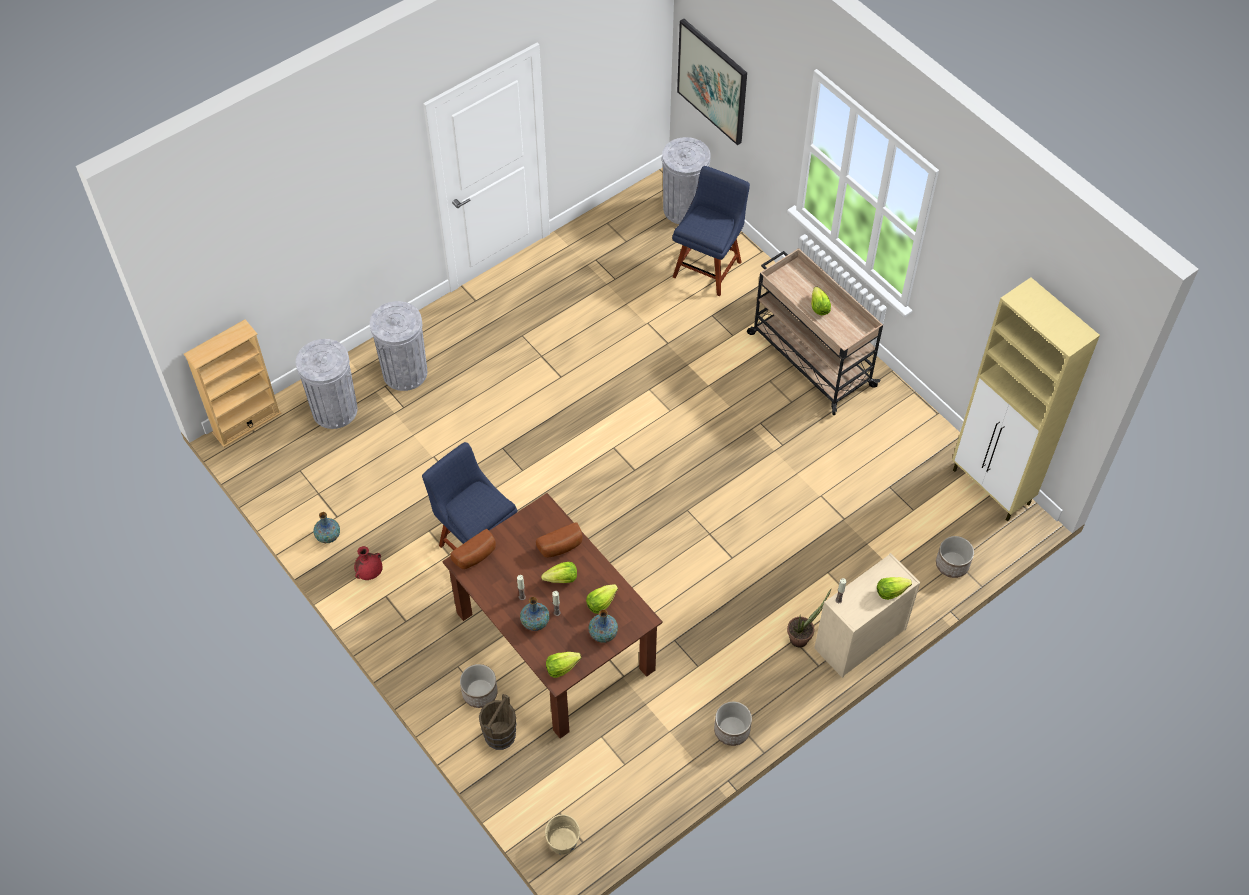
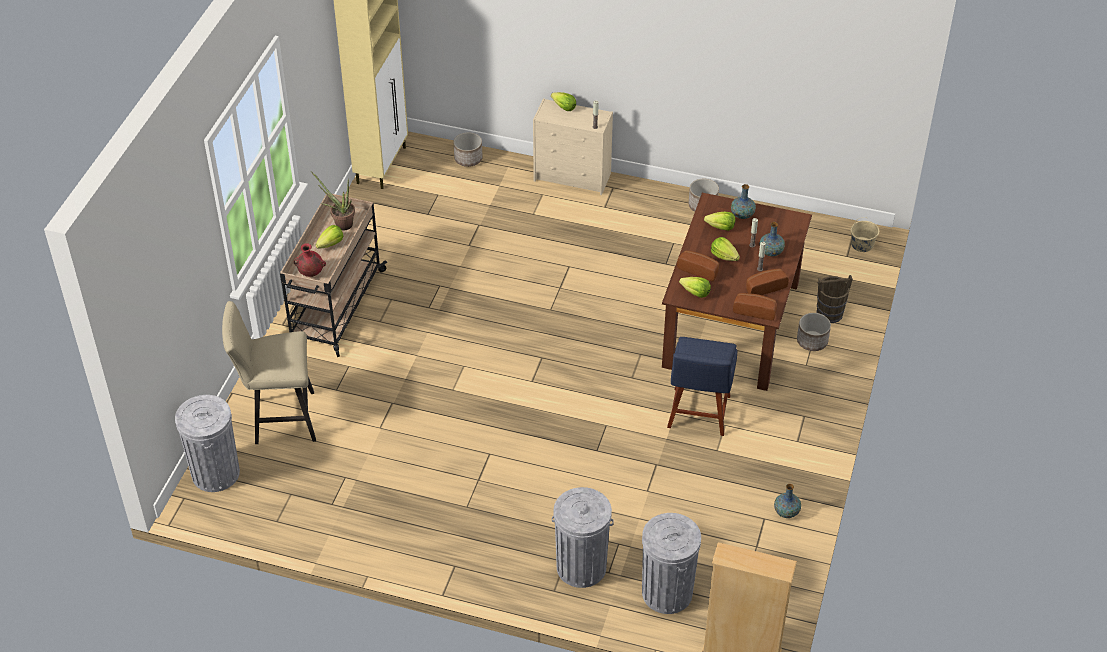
camera: 125 degrees left, 10 degrees down
red vase [354,546,382,580] -> red vase moved to [294,243,326,277]
lettuce [546,652,581,678] -> lettuce moved to [679,277,711,298]
blue chair [672,166,750,296] -> beige stool [222,301,316,444]
picture [677,19,747,145] -> none
potted plant [787,589,831,648] -> potted plant moved to [311,172,355,230]
none -> bread [746,269,789,295]

